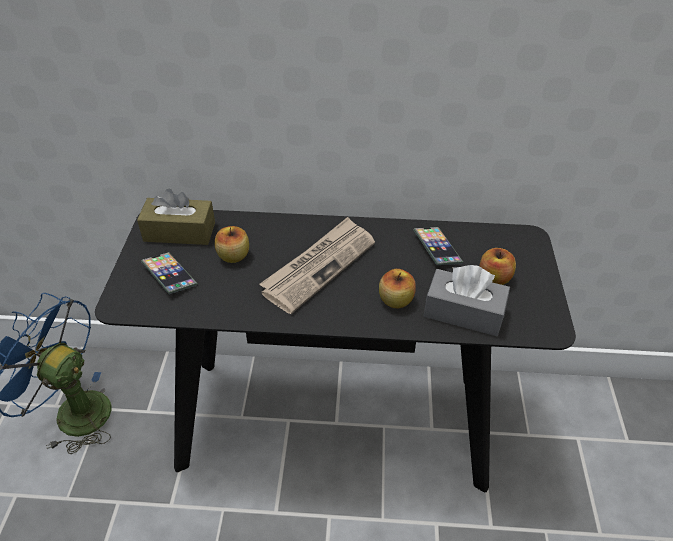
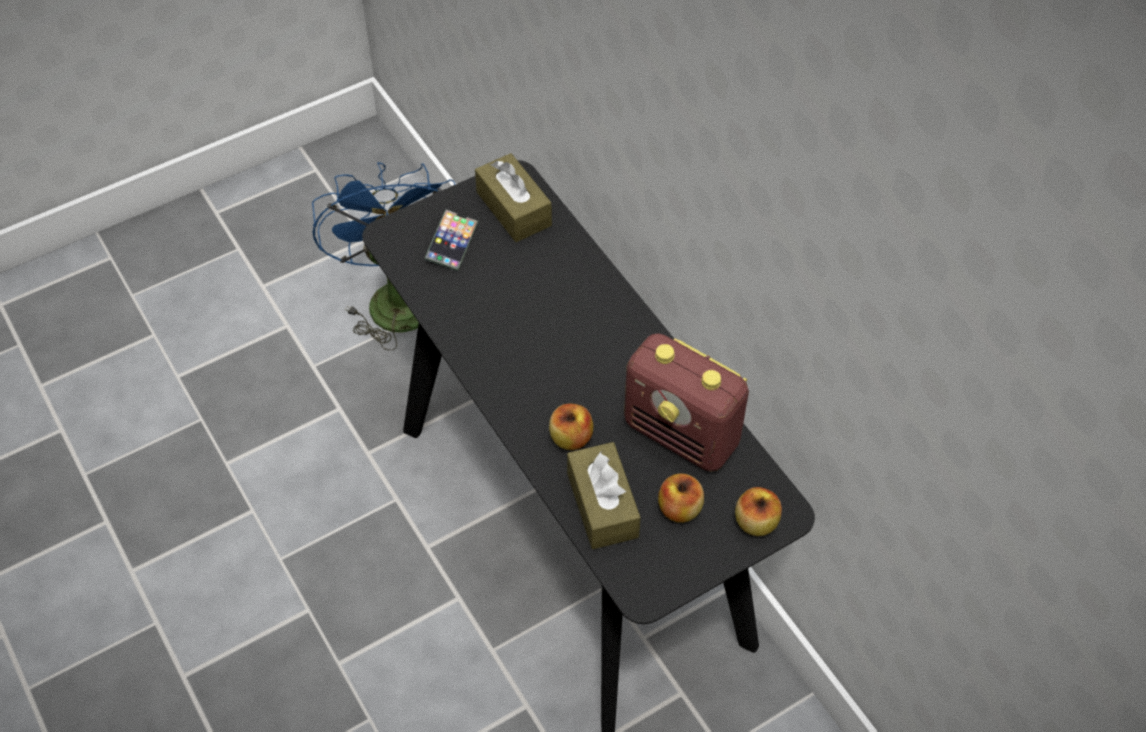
camera: 55 degrees right, 10 degrees up
apple [215,226,249,263] -> apple moved to [735,487,782,536]
newspaper [259,217,375,314] -> none
phone [414,227,463,265] -> radio [624,333,749,472]
grey tissue box [424,265,510,336] -> brown tissue box [567,442,641,549]

